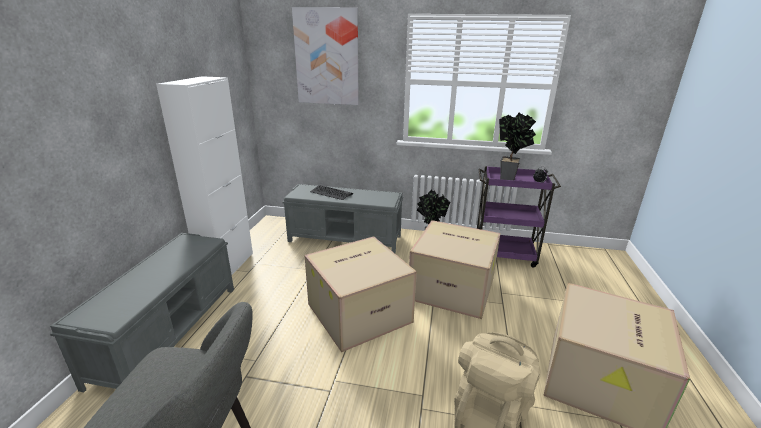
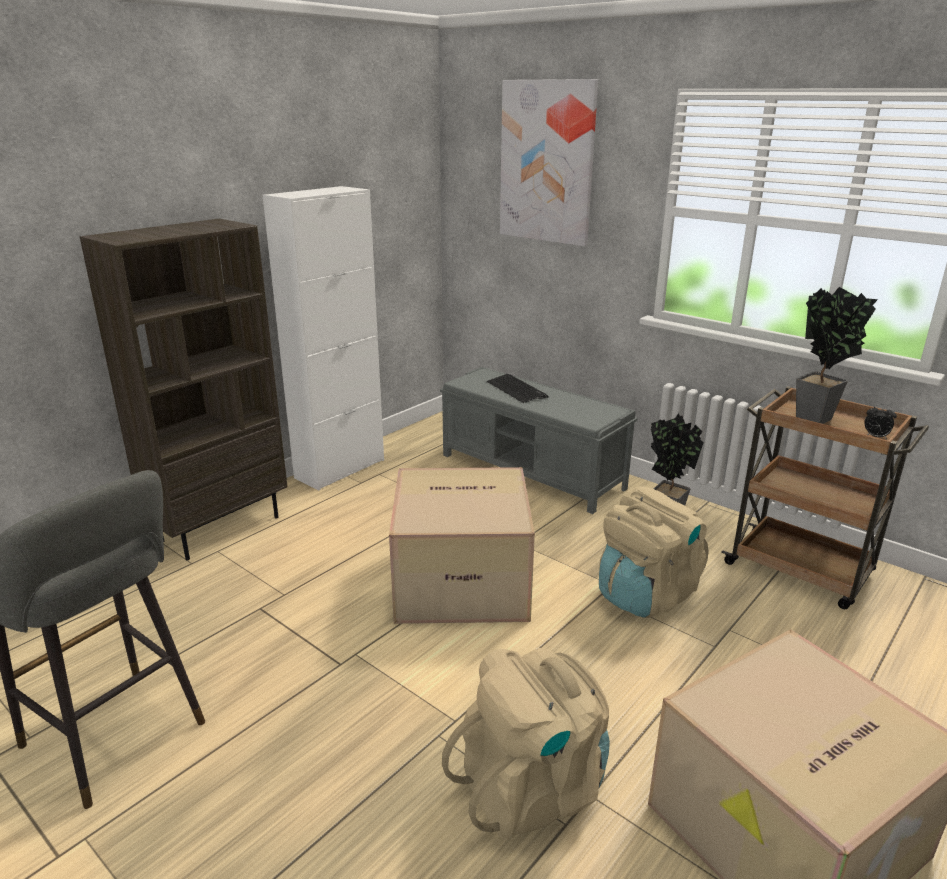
camera: 30 degrees right, 0 degrees up
grey bench [50,233,234,392] -> brown bookcase [79,219,288,560]
cardboard box [409,220,501,319] -> beige backpack [599,487,709,618]
purple cart [477,166,561,268] -> brown cart [721,386,929,609]

